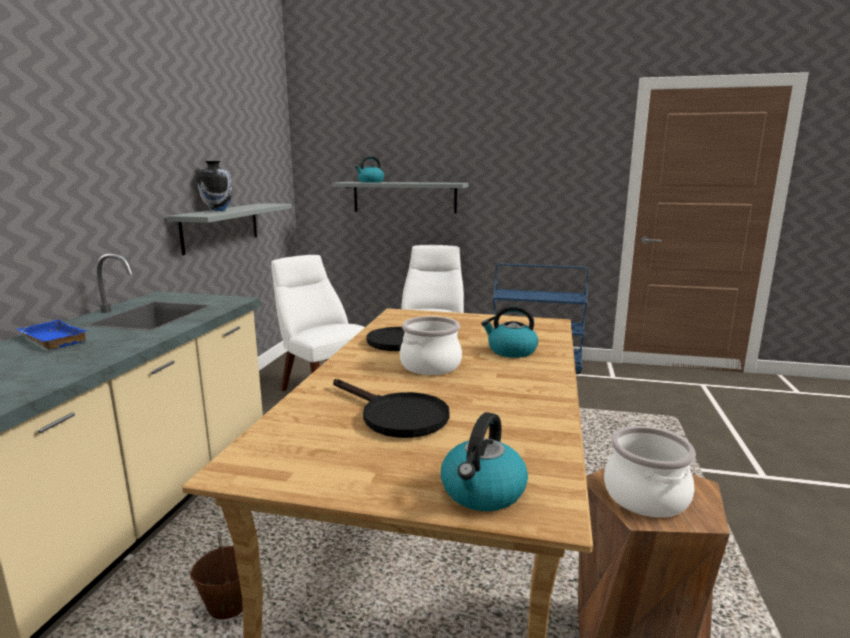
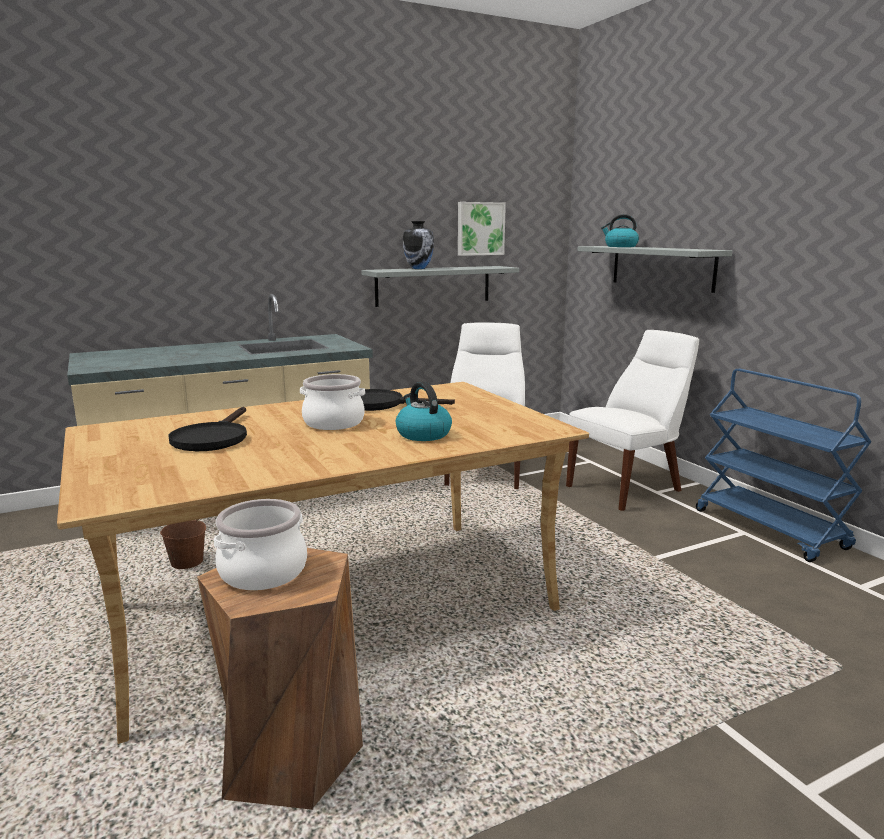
camera: 50 degrees right, 0 degrees up
blue tray [16,320,88,349] -> none
kettle [441,412,528,511] -> none
none -> picture [458,202,506,256]

